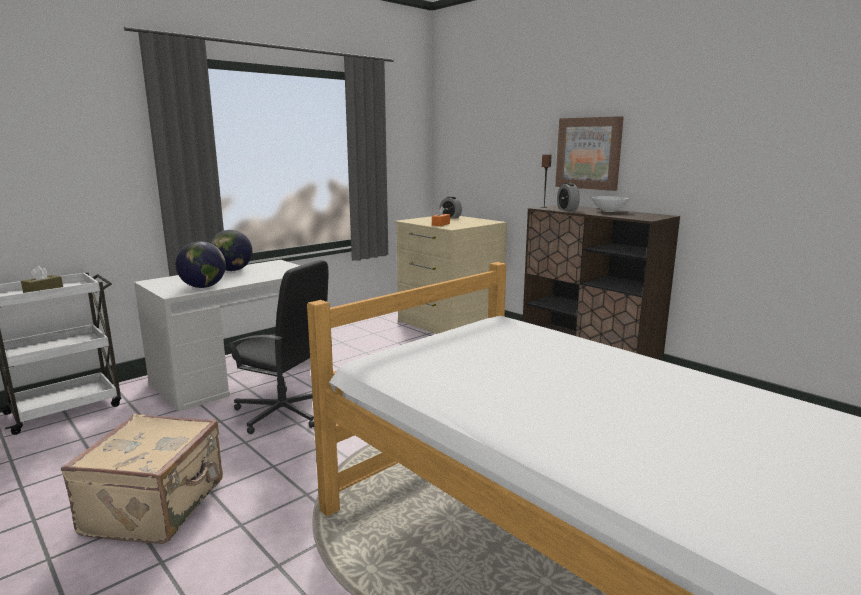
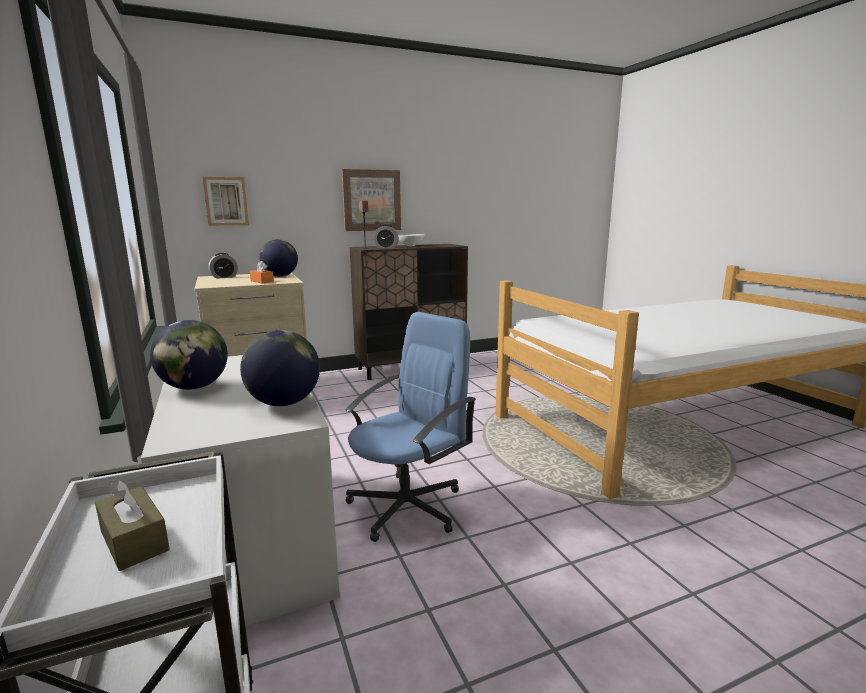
camera: 70 degrees left, 0 degrees up
beige suitcase [61,414,223,544] -> none
black office chair [226,260,332,434] -> blue office chair [345,312,476,542]
none -> picture [203,177,249,226]
none -> globe [259,239,298,277]

